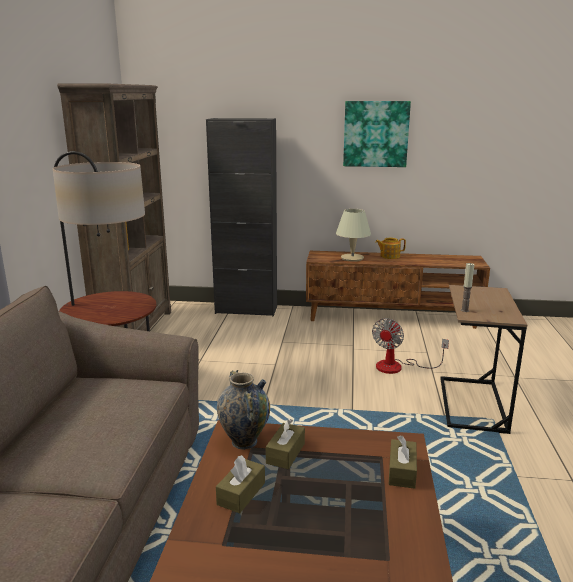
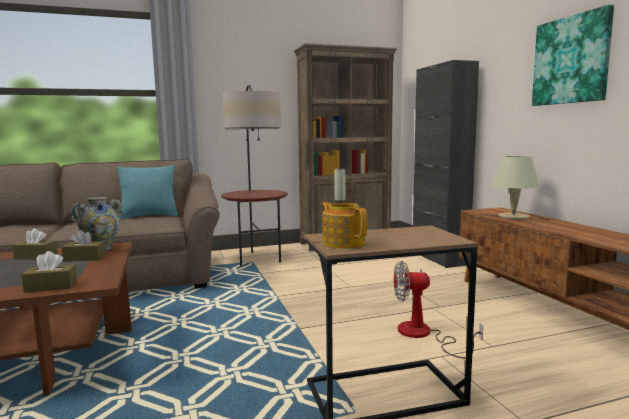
camera: 65 degrees right, 10 degrees down
teapot [375,238,406,259] -> teapot moved to [322,202,367,249]
none -> turquoise pillow [117,165,178,220]

